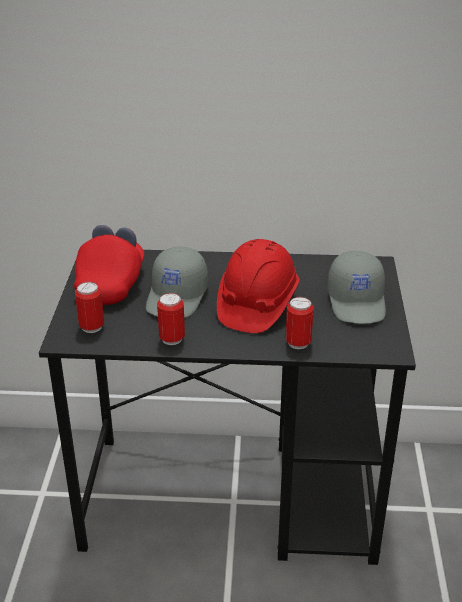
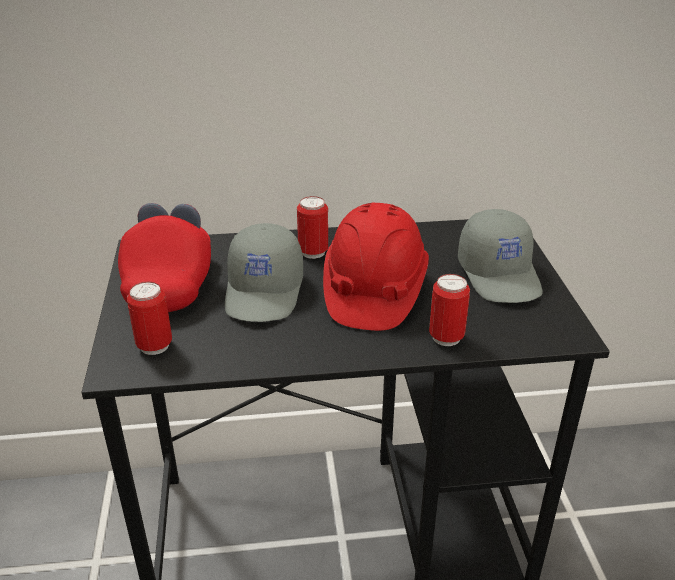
camera: 10 degrees left, 0 degrees up
can [157,293,185,345] -> can moved to [297,196,328,259]

